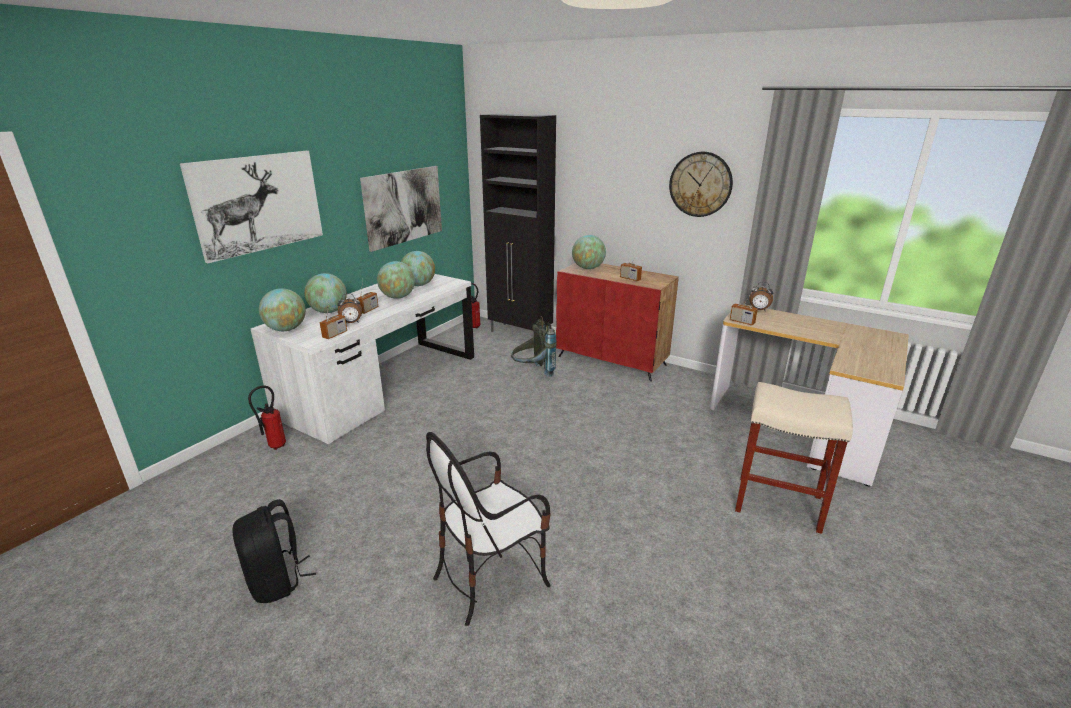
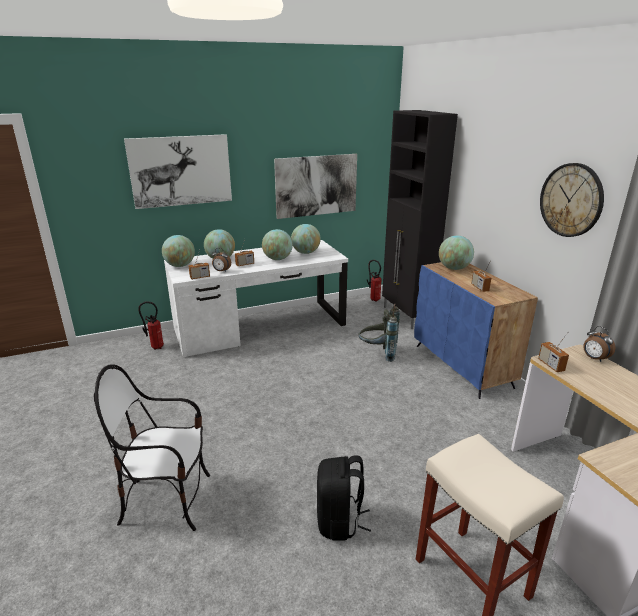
camera: 35 degrees right, 0 degrees up
black backpack [232,499,316,603] -> black backpack moved to [317,455,371,541]
red cabinet [556,263,679,382] -> blue cabinet [414,262,538,399]

